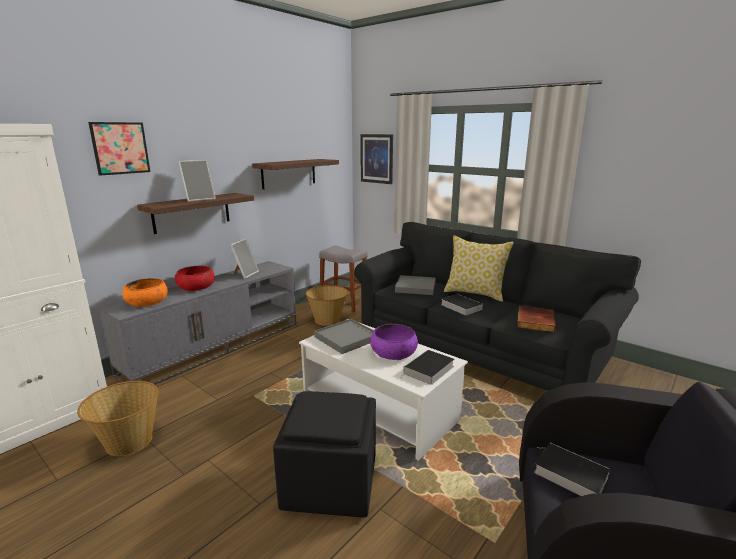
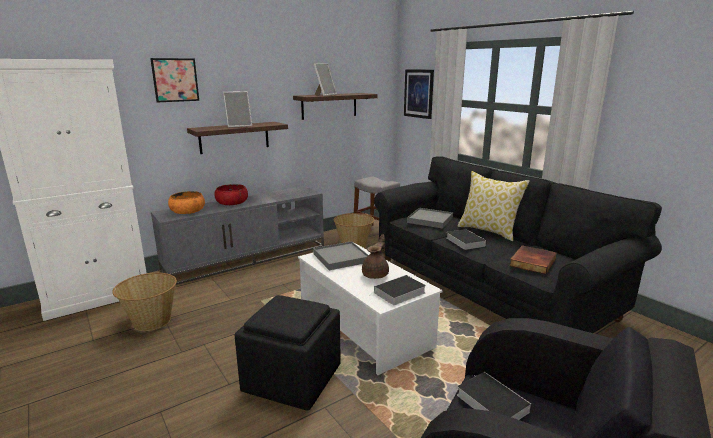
camera: 15 degrees right, 0 degrees up
picture frame [230,239,259,279] -> picture frame moved to [313,63,337,96]
purple bowl [370,324,418,360] -> brown teapot [362,234,389,279]

